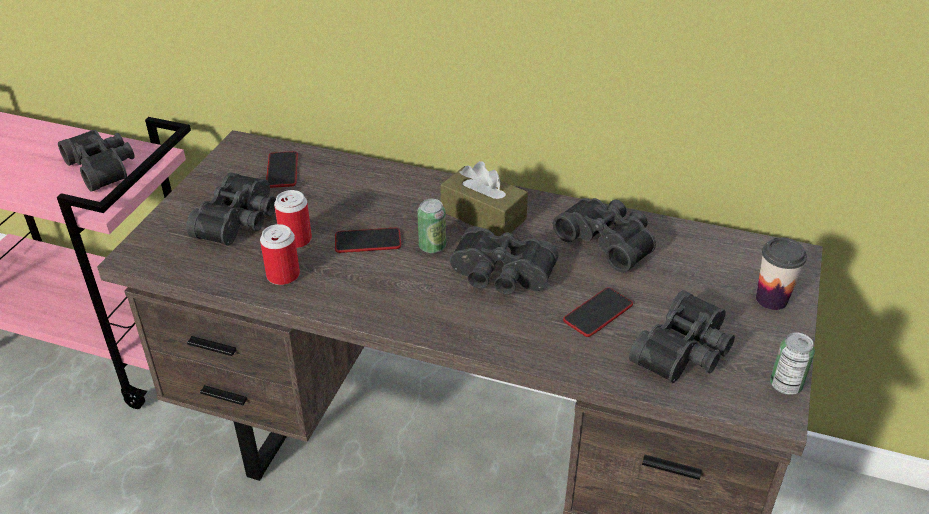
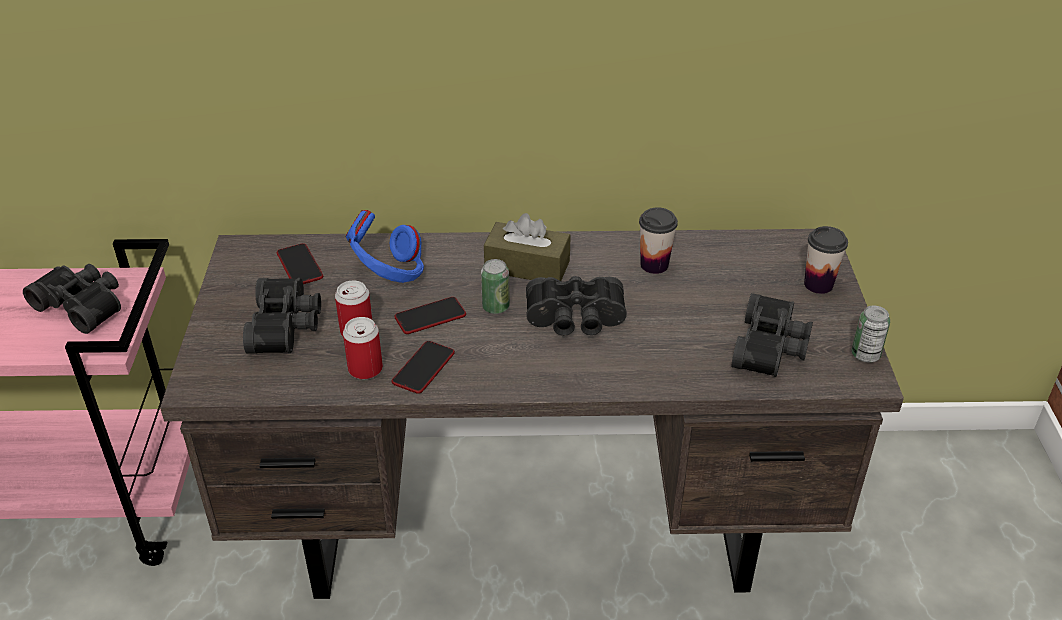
camera: 20 degrees left, 0 degrees up
black binoculars [553,198,656,273] -> cup [639,207,678,274]
phone [563,287,633,337] -> phone moved to [392,341,455,394]
none -> blue headphones [346,210,424,283]

